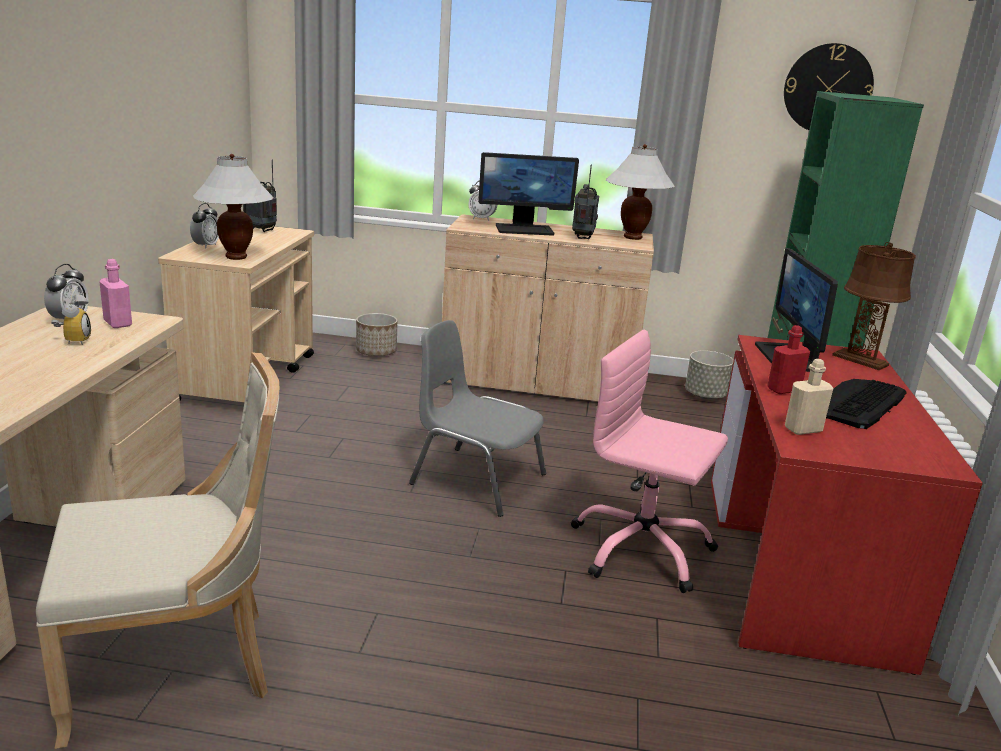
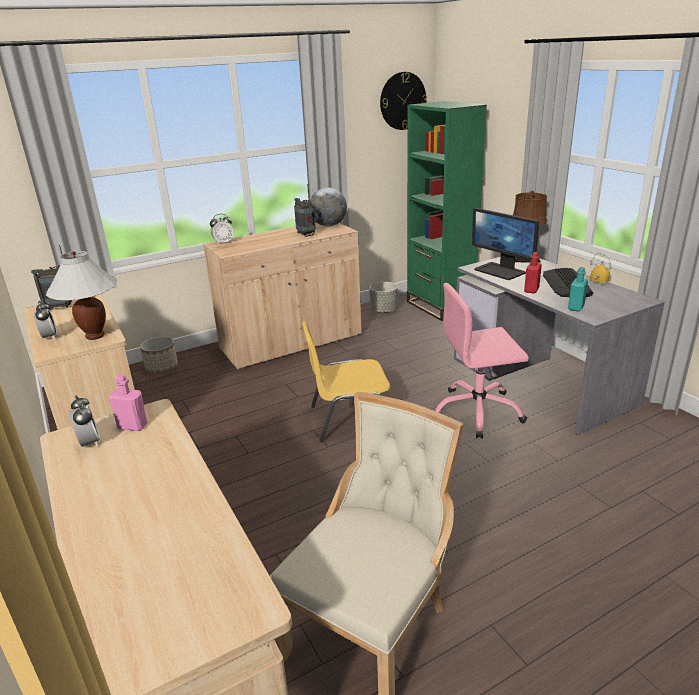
camera: 35 degrees left, 5 degrees up
alarm clock [51,286,91,345] -> alarm clock moved to [590,253,611,286]
grey chair [409,320,546,517] -> yellow chair [302,321,391,442]
monitor [478,152,579,236] -> none
white table lamp [606,144,675,240] -> globe [309,187,347,227]
red desk [711,335,983,675] -> grey desk [454,257,665,435]
beige bottle [785,359,833,435] -> turquoise bottle [568,267,588,312]

